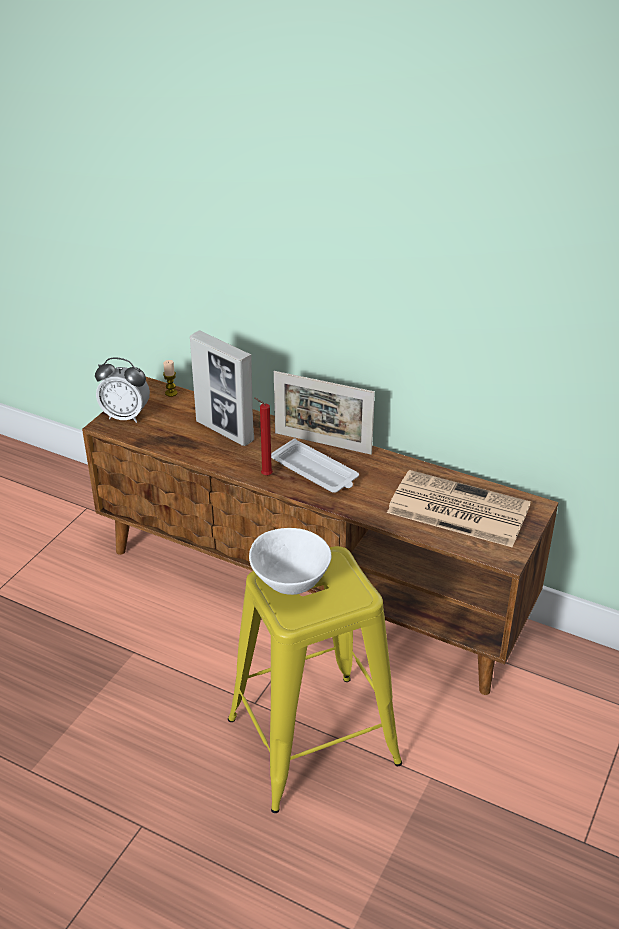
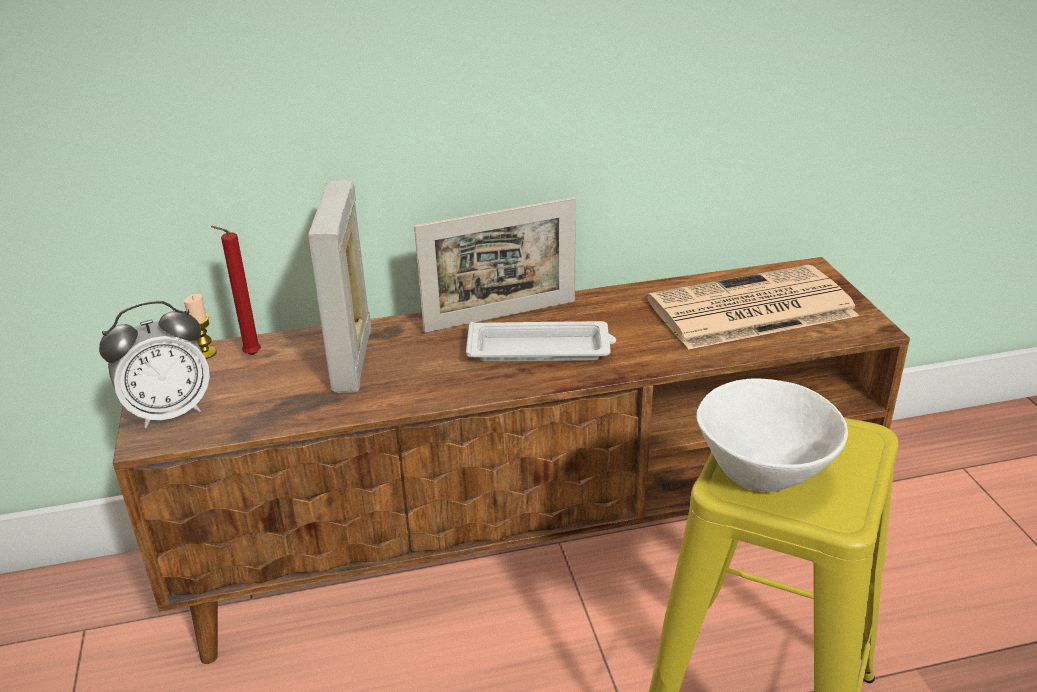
camera: 40 degrees left, 5 degrees down
picture frame [190,330,254,446] -> picture frame turned 90 degrees clockwise [308,180,372,393]
red candle [254,398,273,476] -> red candle moved to [211,226,261,355]

